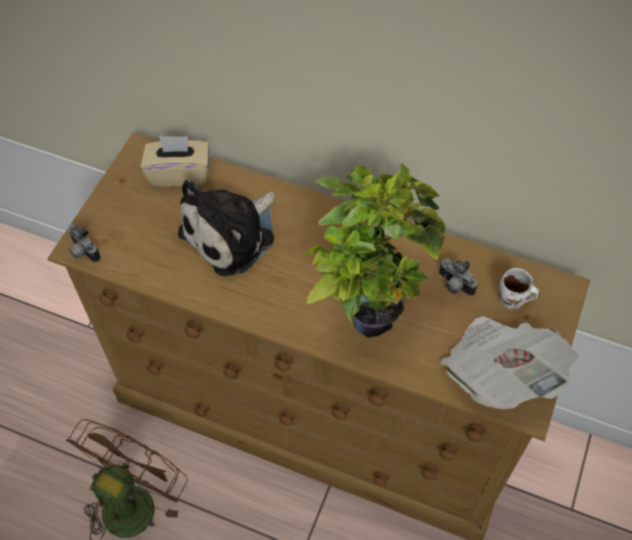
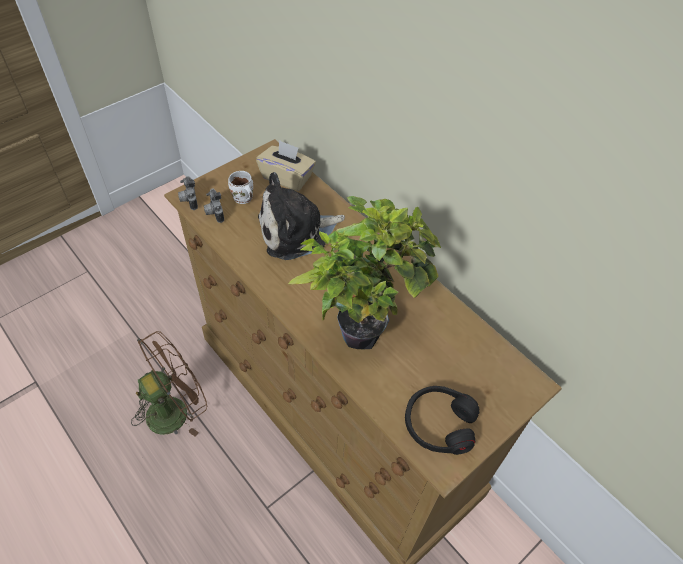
camera: 25 degrees right, 5 degrees down
camera [439,258,478,296] -> camera moved to [204,189,224,223]
newspaper [440,316,579,409] -> black headphones [405,386,479,455]
white mug [499,268,540,309] -> white mug moved to [228,171,253,204]

